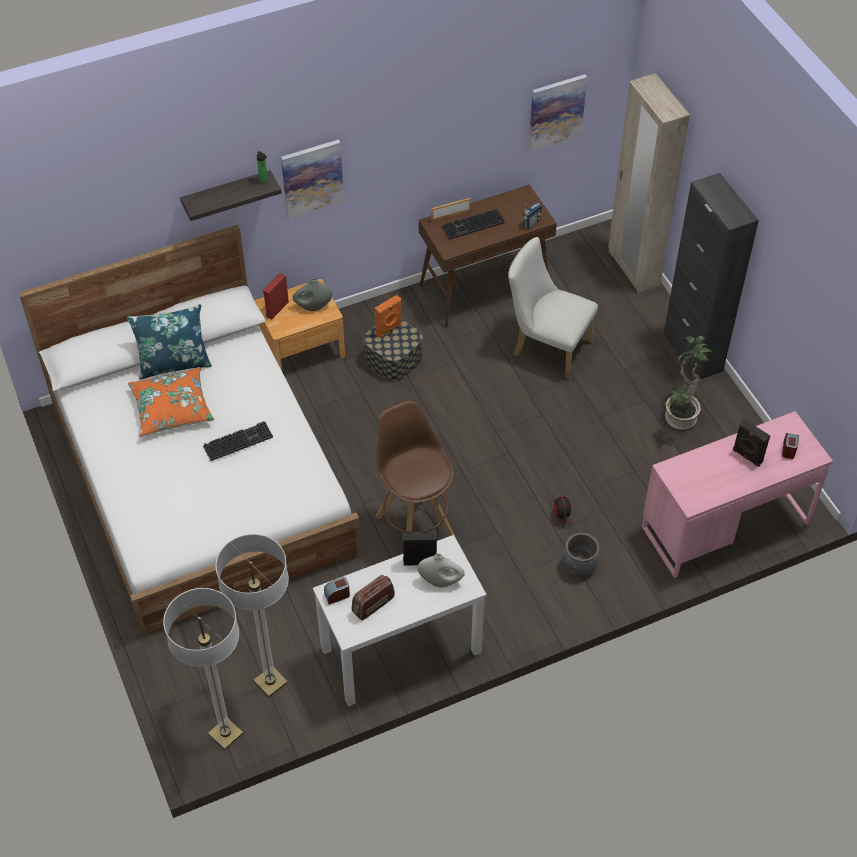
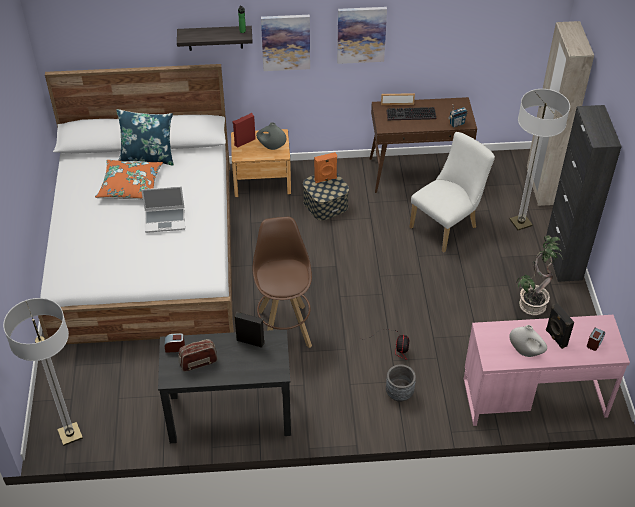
camera: 20 degrees right, 5 degrees down
keyboard [203,421,273,461] -> laptop [141,186,185,233]
floor lamp [215,534,289,697] -> floor lamp moved to [509,89,570,230]
white desk [313,535,487,706] -> black desk [158,329,291,443]
white vase [418,554,465,587] -> white vase moved to [509,325,547,357]
white chair [508,237,598,379] -> white chair turned 90 degrees clockwise [410,132,495,253]
picture [529,74,587,152] -> picture moved to [337,7,387,64]

